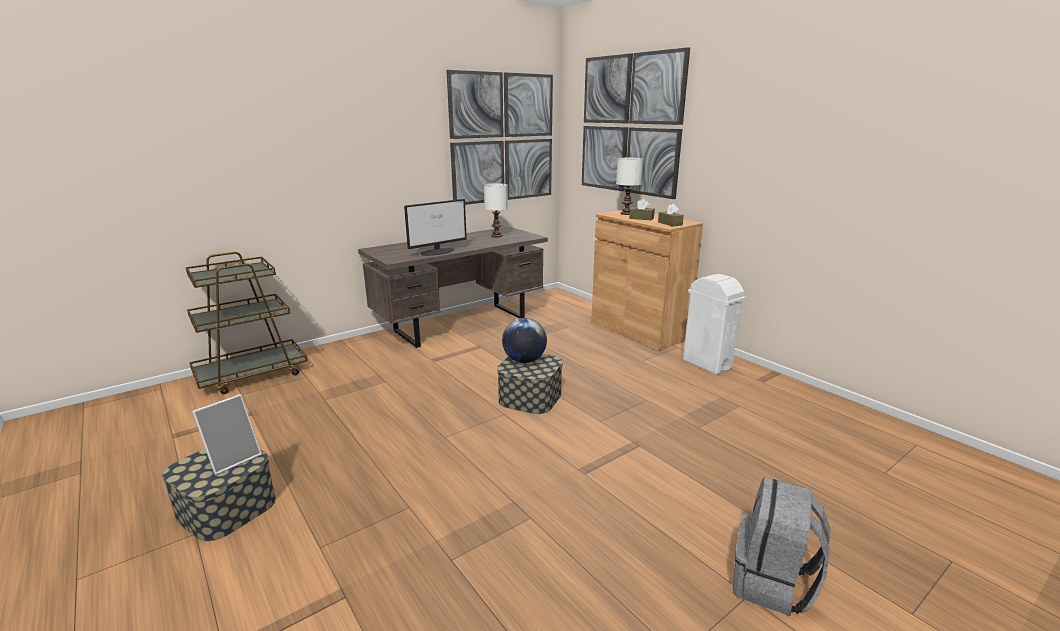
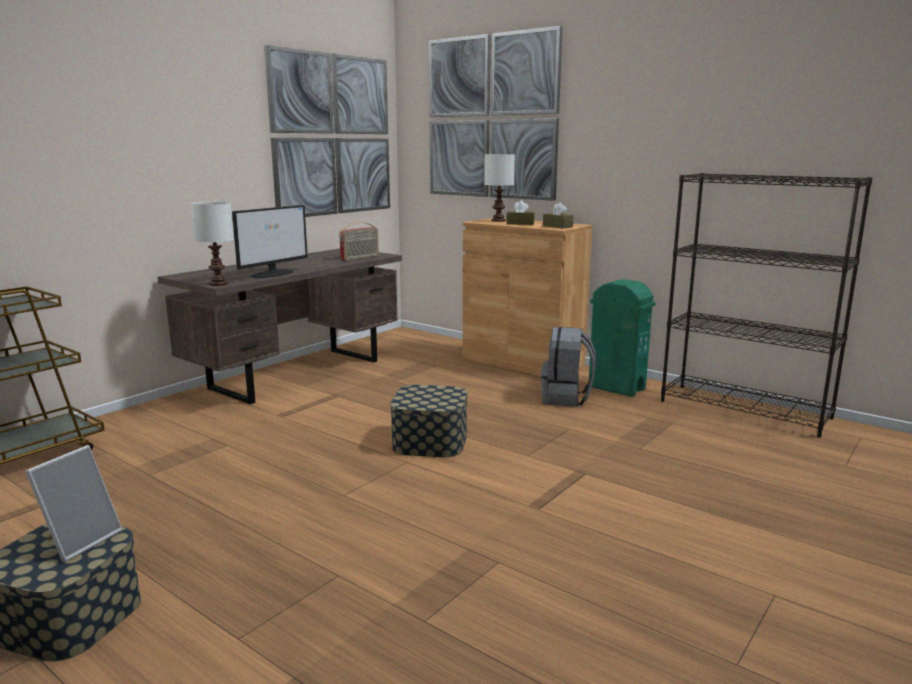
camera: 15 degrees left, 5 degrees down
white table lamp [484,183,508,237] -> white table lamp moved to [191,201,234,286]
globe [502,318,547,363] -> none
white trash can [683,274,745,375] -> green trash can [589,279,656,397]
grey backpack [733,477,830,616] -> grey backpack moved to [541,327,596,407]
none -> radio [339,222,379,260]
none -> black bookcase [661,173,872,438]

